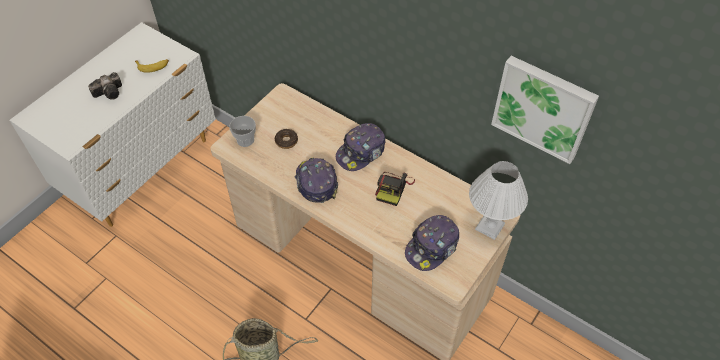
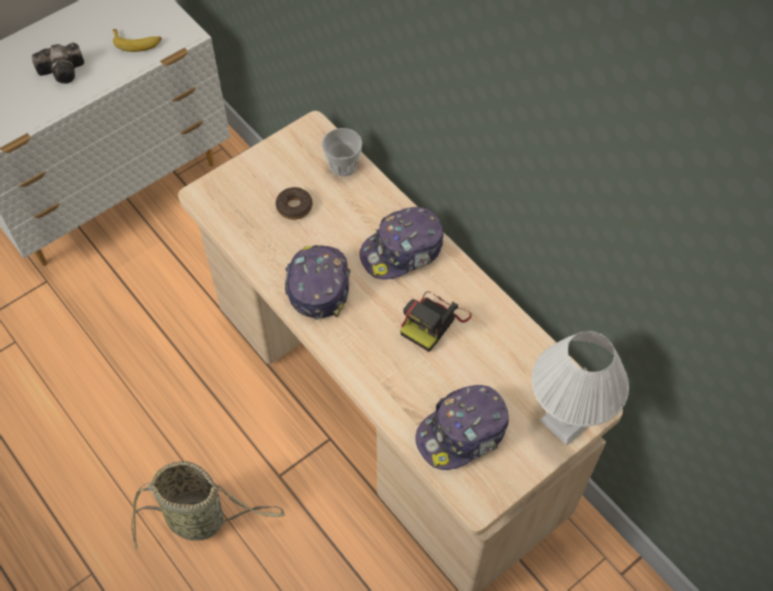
camera: 15 degrees right, 5 degrees up
cup [229,116,256,147] -> cup moved to [322,128,363,176]
picture [491,56,599,164] -> none

